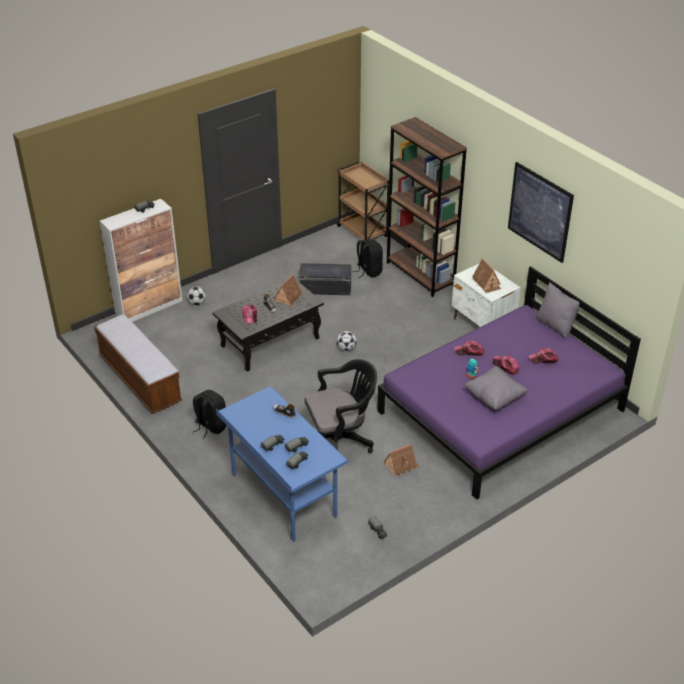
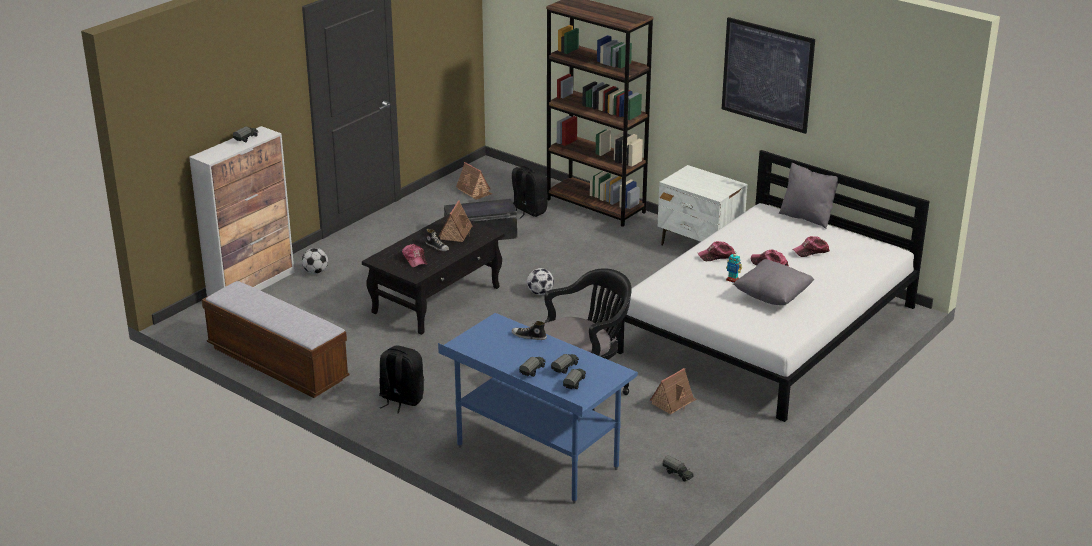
camera: 15 degrees left, 10 degrees down
brown cart [337,162,389,240] -> none
purple bed [377,266,641,500] -> white bed [616,150,930,422]
toy house [472,258,501,293] -> toy house moved to [456,162,492,200]

